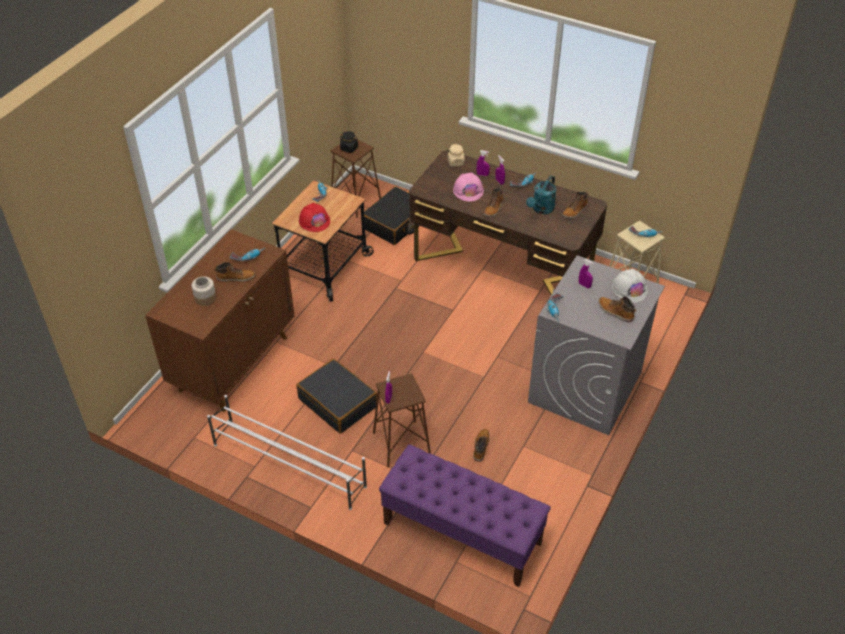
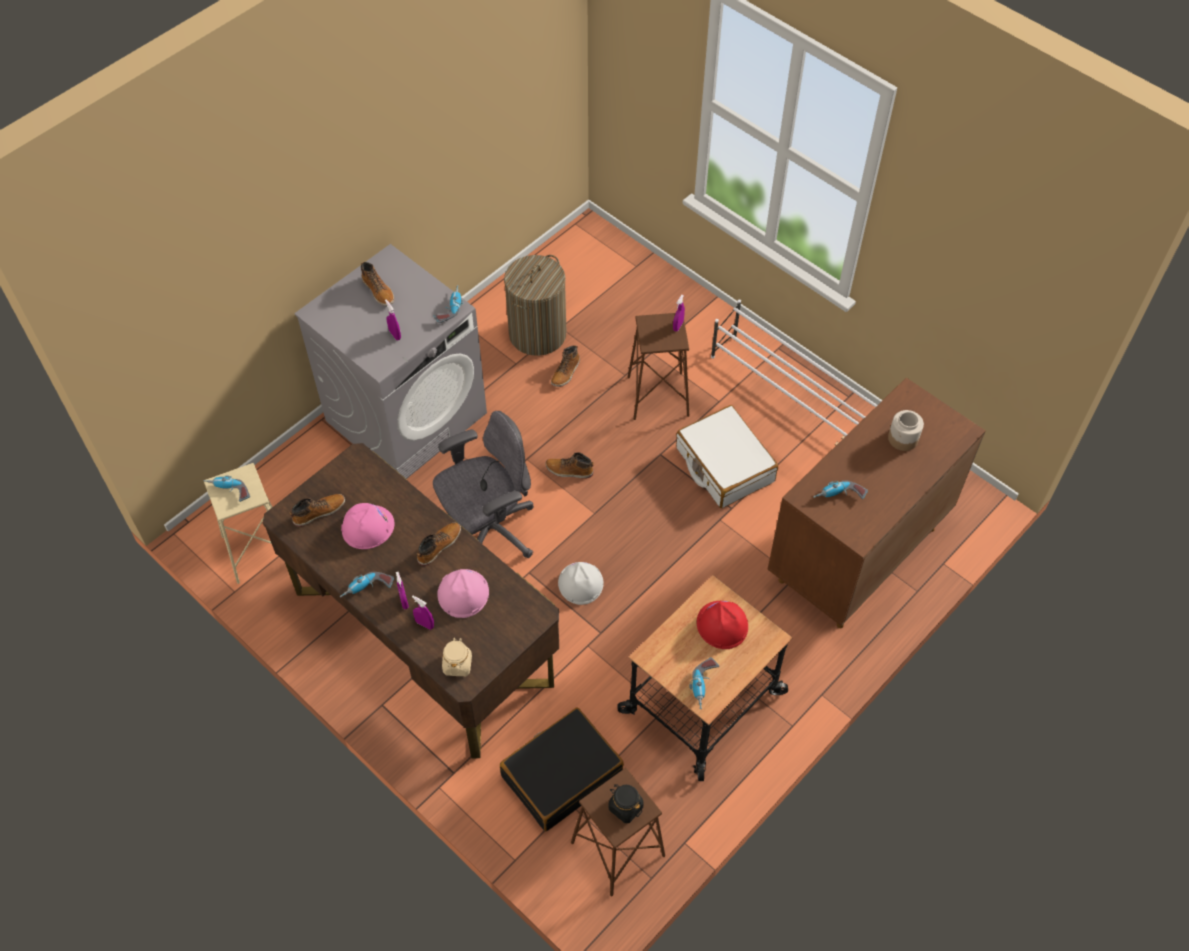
camera: 165 degrees left, 10 degrees up
boot [214,262,255,282] -> boot moved to [546,452,594,478]
black suitcase [296,359,377,434] -> white suitcase [676,405,778,508]
purple bench [379,444,551,587] -> none
turquoise watering can [526,176,557,214] -> pink hard hat [341,503,395,549]
white hard hat [612,269,648,303] -> white hard hat moved to [558,562,604,605]
none -> grey office chair [433,411,534,558]
none -> laundry basket [504,255,566,356]

